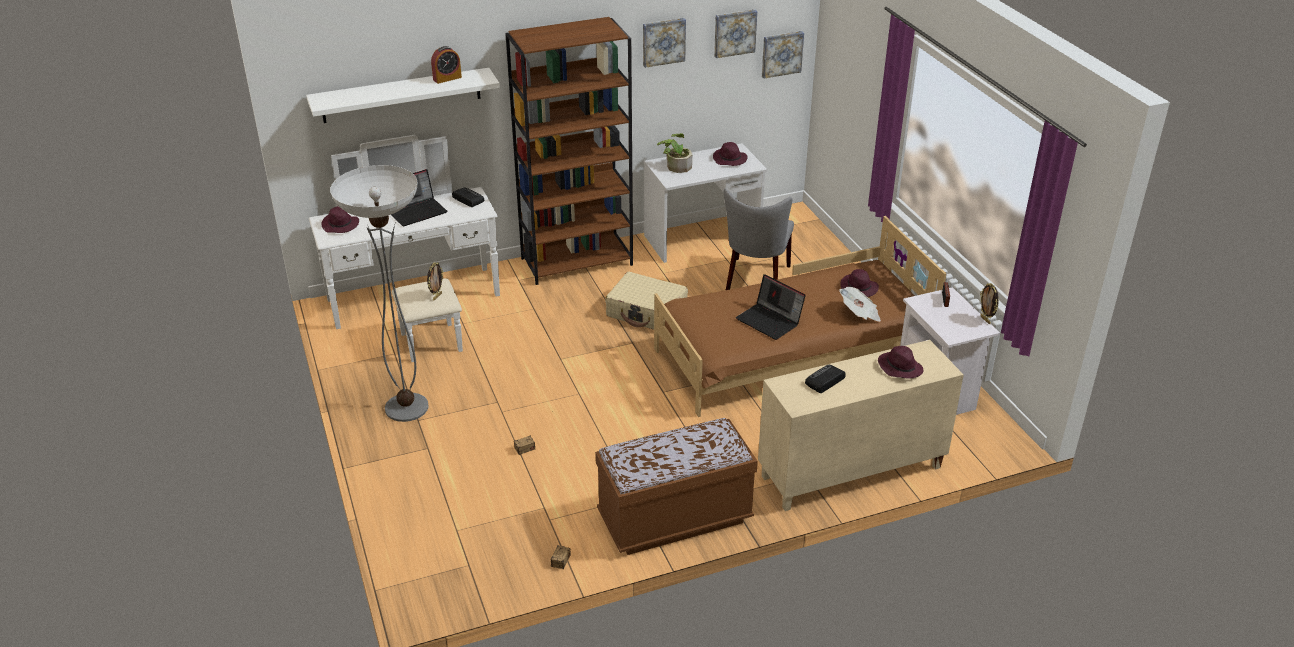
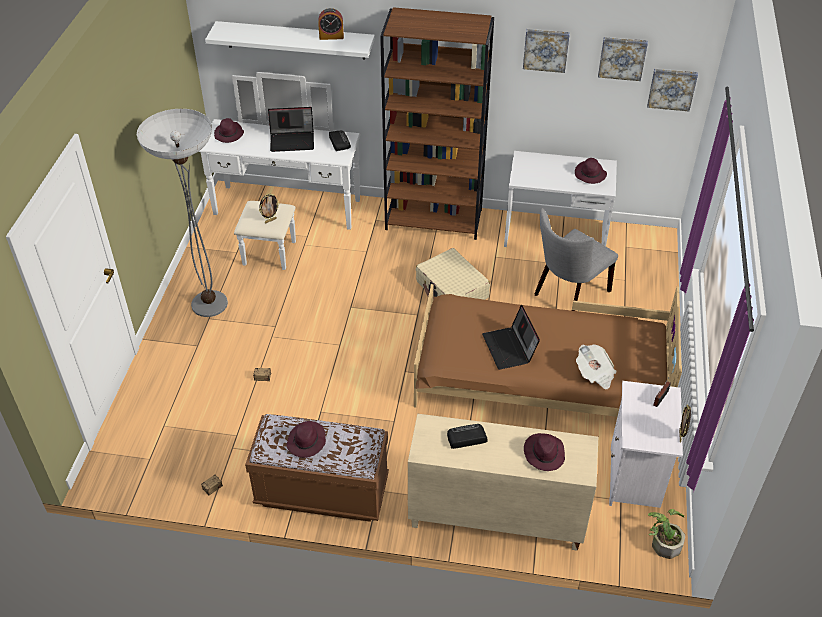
camera: 30 degrees right, 10 degrees up
potted plant [657,133,692,173] -> potted plant moved to [648,509,685,559]
purple hat [840,269,879,297] -> purple hat moved to [286,421,326,458]

